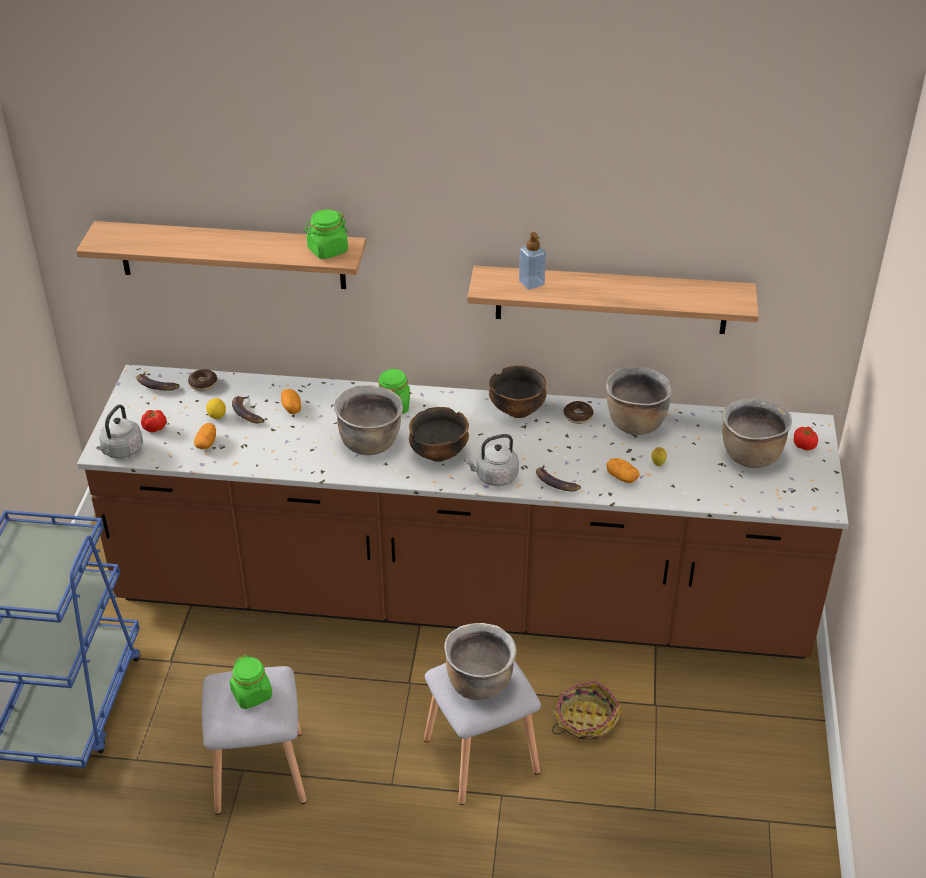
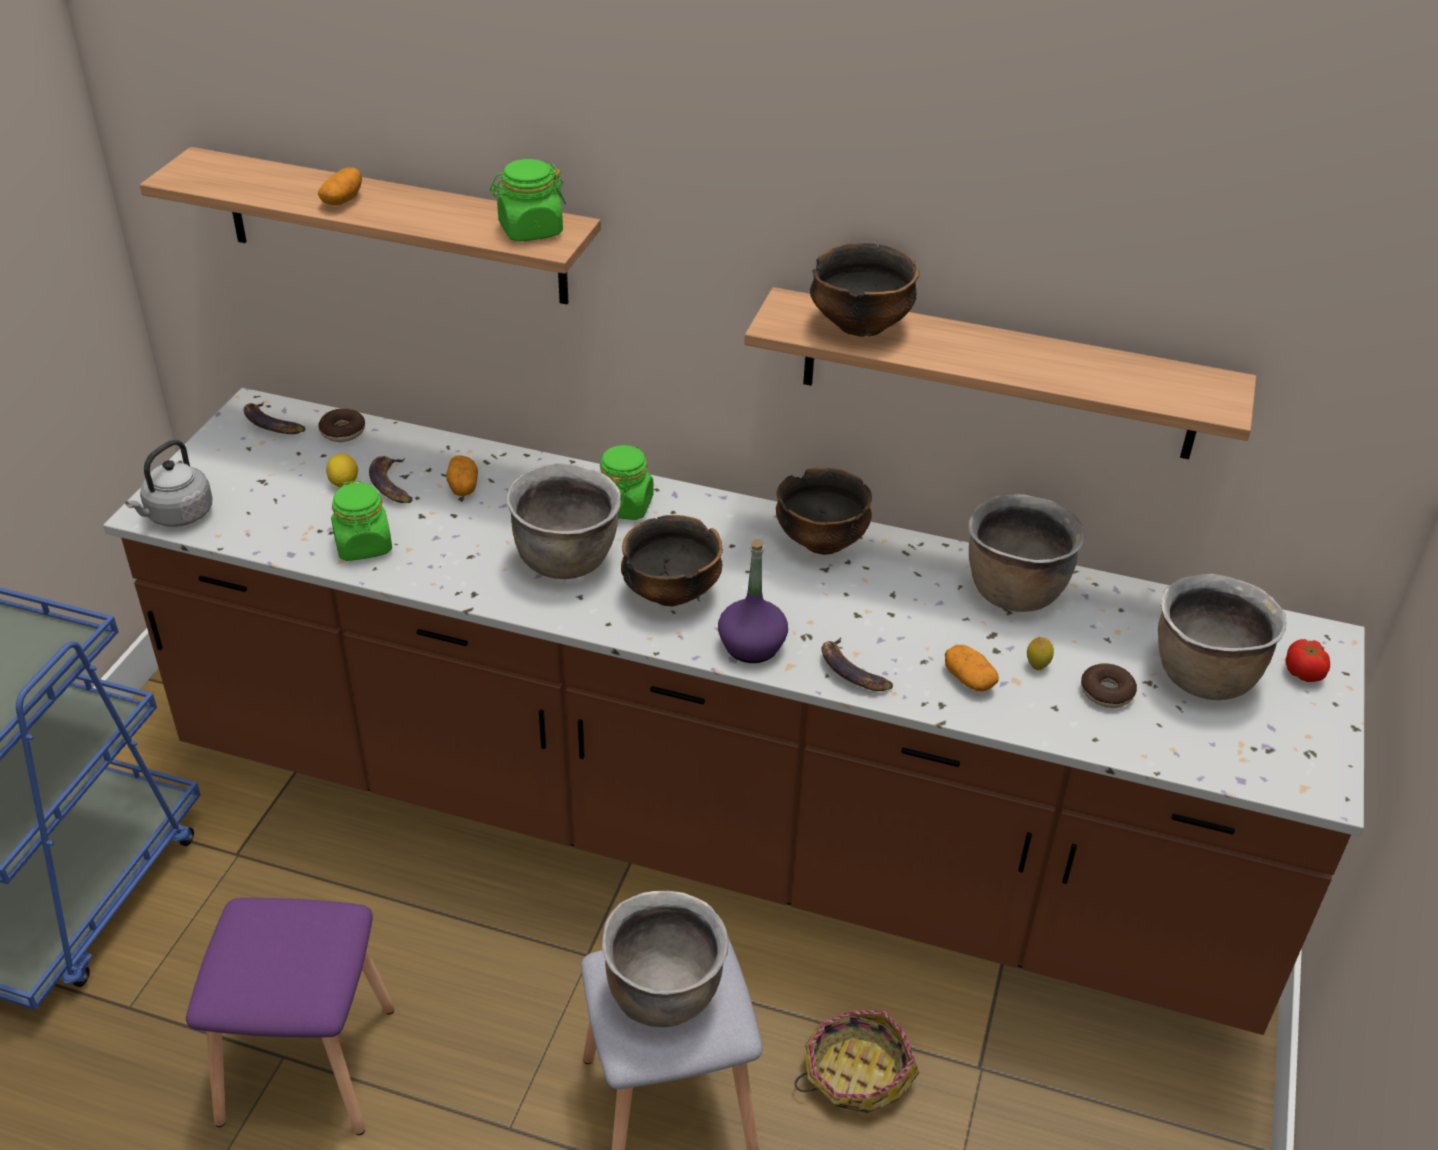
camera: 10 degrees right, 0 degrees up
tomato [141,409,166,432] -> none
potato [194,423,216,449] -> potato moved to [318,167,362,205]
grey stool [202,666,307,815] -> purple stool [186,898,394,1135]
green jar [230,655,272,709] -> green jar moved to [331,480,392,561]
grey kettle [464,434,519,486] -> purple bottle [718,539,788,663]
soap dispenser [519,232,546,290] -> bowl [810,243,920,337]
donut [564,401,593,424] -> donut moved to [1081,663,1137,708]

